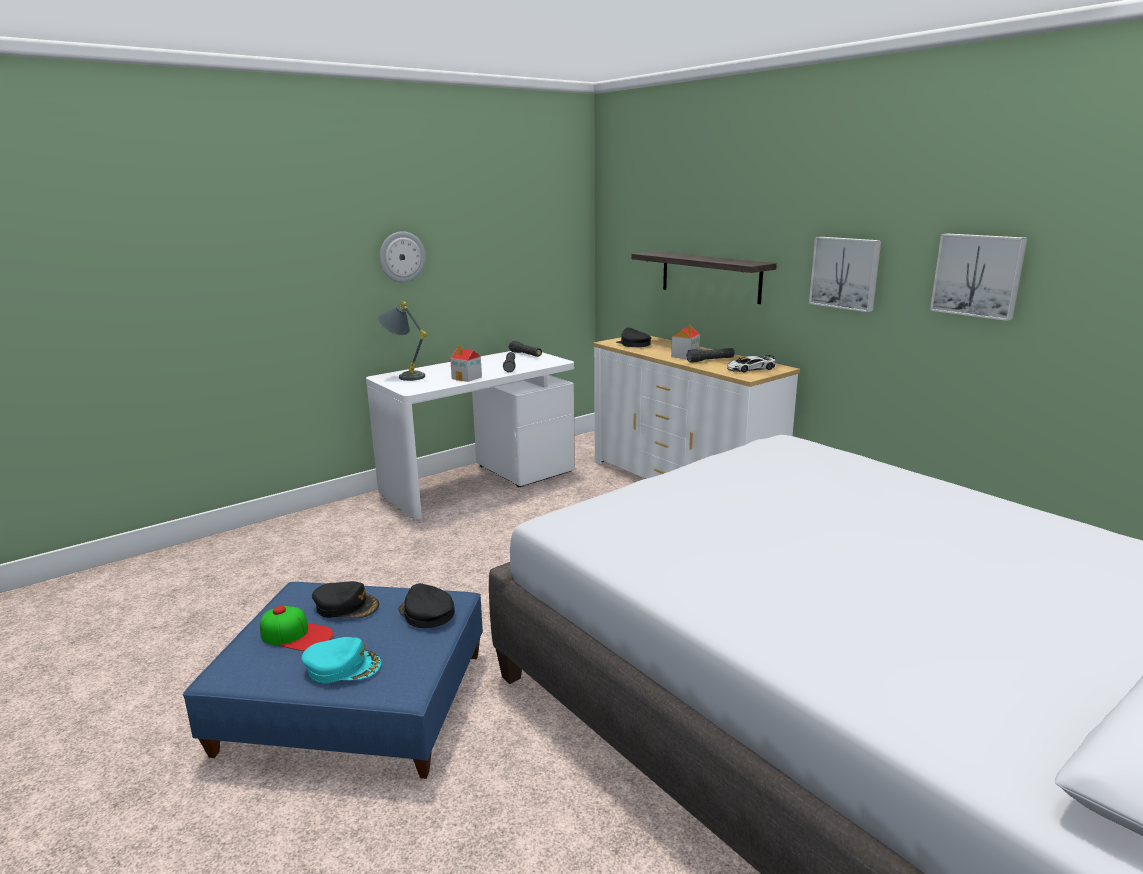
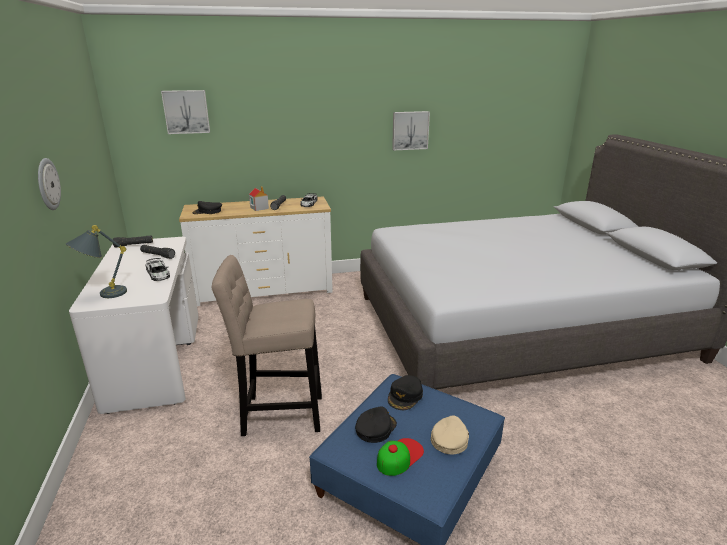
camera: 65 degrees left, 5 degrees up
turquoise cap [302,637,381,684] -> beige cap [431,415,469,454]
black cap [399,583,455,628] -> black cap turned 45 degrees counterclockwise [388,375,423,410]
toy house [450,345,482,382] -> toy car [145,258,170,281]
shelf [631,251,777,304] -> none
picture [809,237,881,312] -> picture moved to [161,90,210,134]
none -> beige stool [211,255,322,436]

